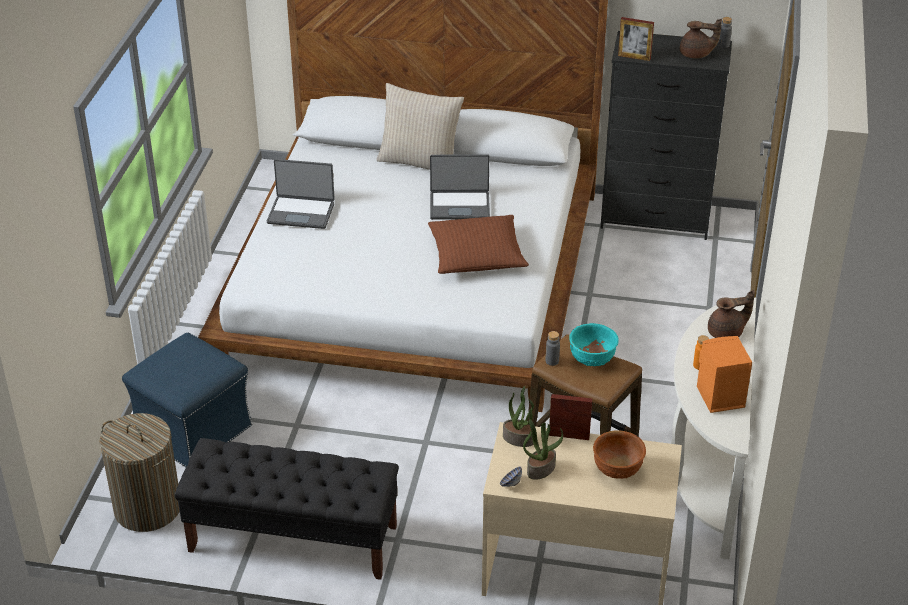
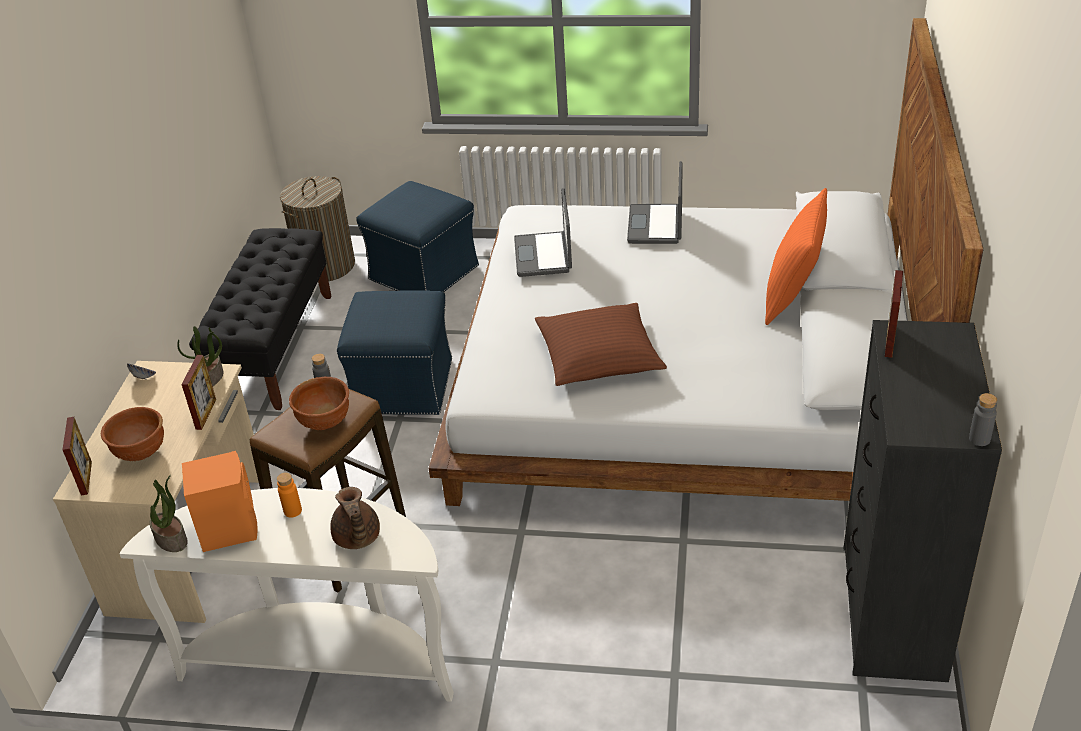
camera: 90 degrees right, 0 degrees up
beige pillow [376,83,464,170] -> orange pillow [765,188,827,325]
laptop [430,154,490,220] -> laptop moved to [514,188,572,277]
potted plant [523,420,563,480] -> potted plant moved to [149,475,188,552]
turquoise bowl [569,323,619,366] -> brown bowl [289,377,349,430]
brown teapot [680,19,722,59] -> none
none -> picture frame [62,417,92,496]
none -> blue ottoman [337,290,452,415]

